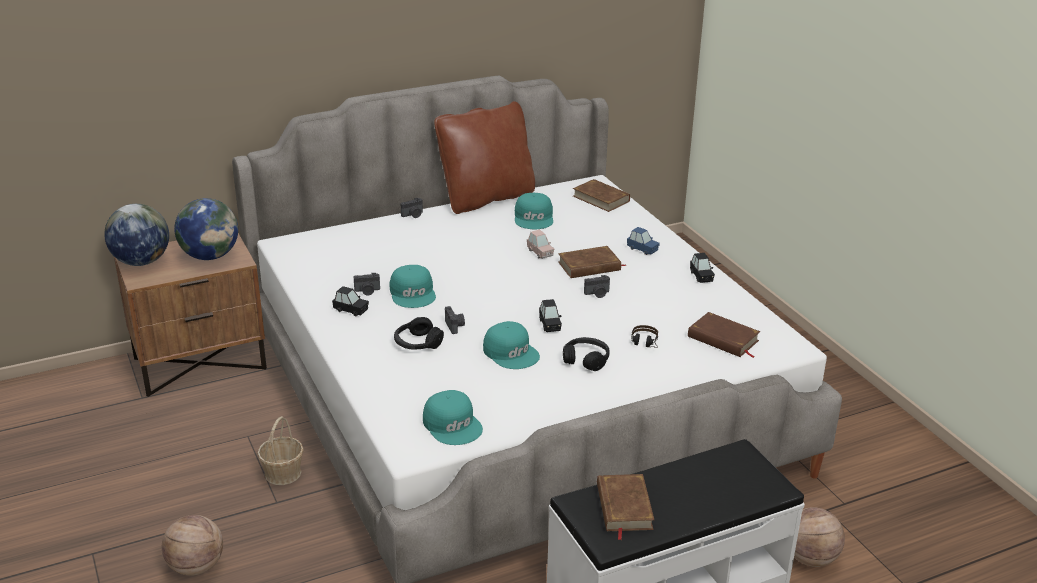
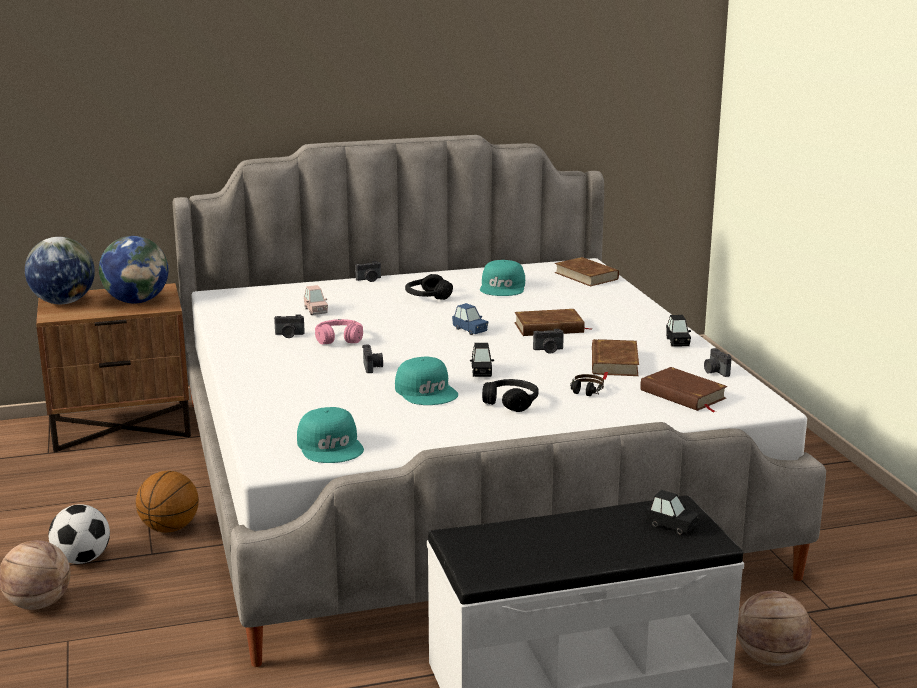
camera: 10 degrees right, 10 degrees down
basket [257,416,304,485] -> basketball [136,471,199,533]
black toy car [332,286,369,316] -> black toy car moved to [646,490,699,534]
turquoise cap [390,265,436,308] -> pink headphones [315,319,363,344]
black headphones [394,317,444,350] -> black headphones moved to [405,274,453,300]
brown pillow [434,101,535,214] -> none
pink toy car [527,229,554,259] -> pink toy car moved to [304,285,328,315]
brown book [597,474,654,540] -> brown book moved to [592,339,639,380]
blue toy car [627,227,660,255] -> blue toy car moved to [452,303,488,335]
none -> football [48,504,110,564]
none -> camera [704,348,732,377]

